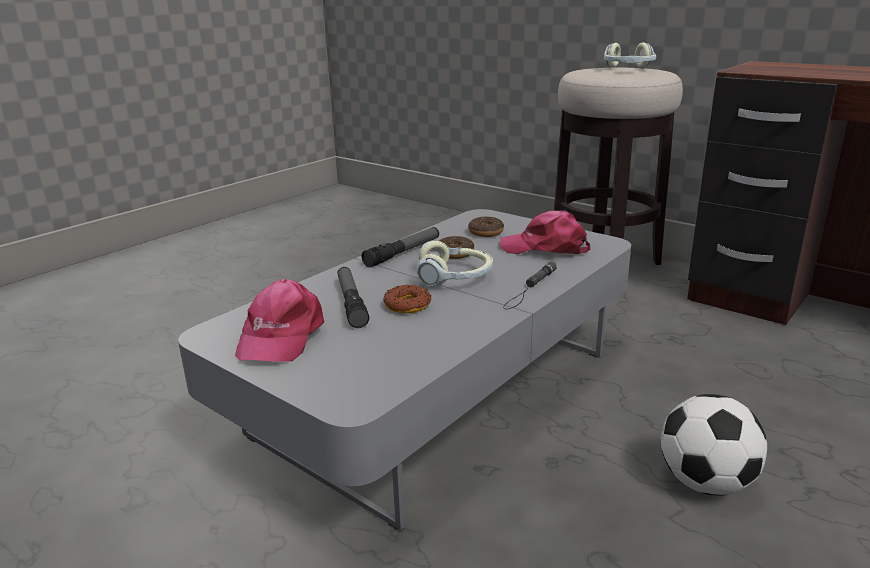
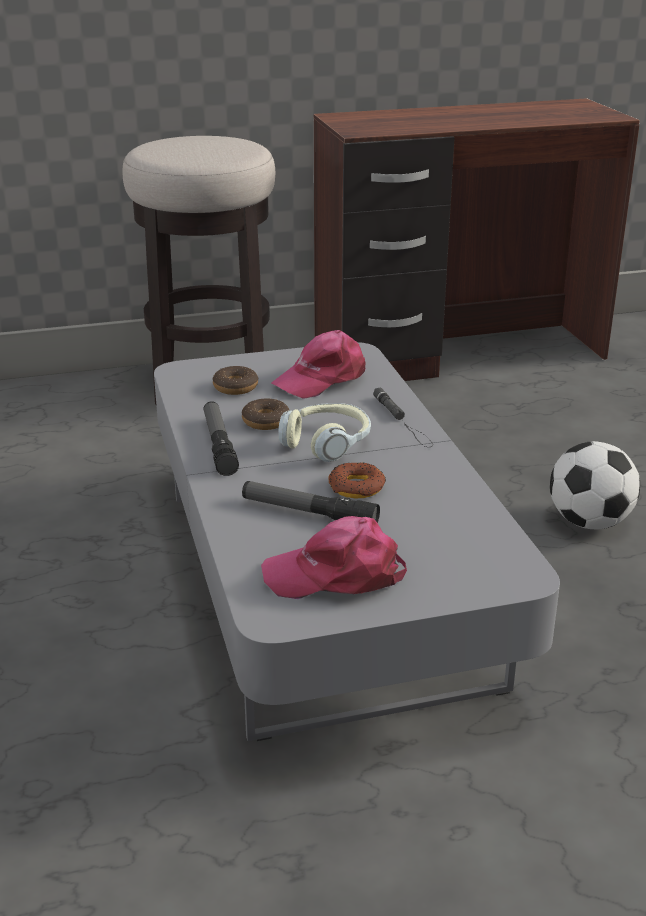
camera: 55 degrees left, 5 degrees up
pink cap [235,279,324,362] -> pink cap turned 135 degrees clockwise [261,516,407,599]
headphones [604,42,656,67] -> none

